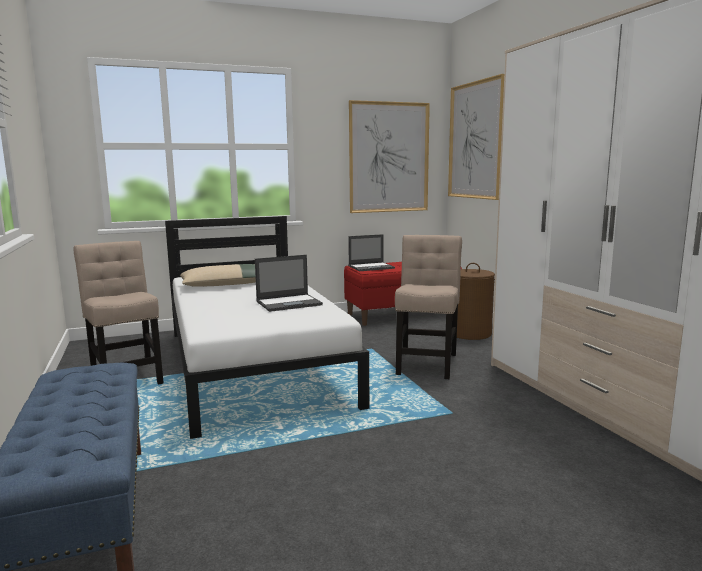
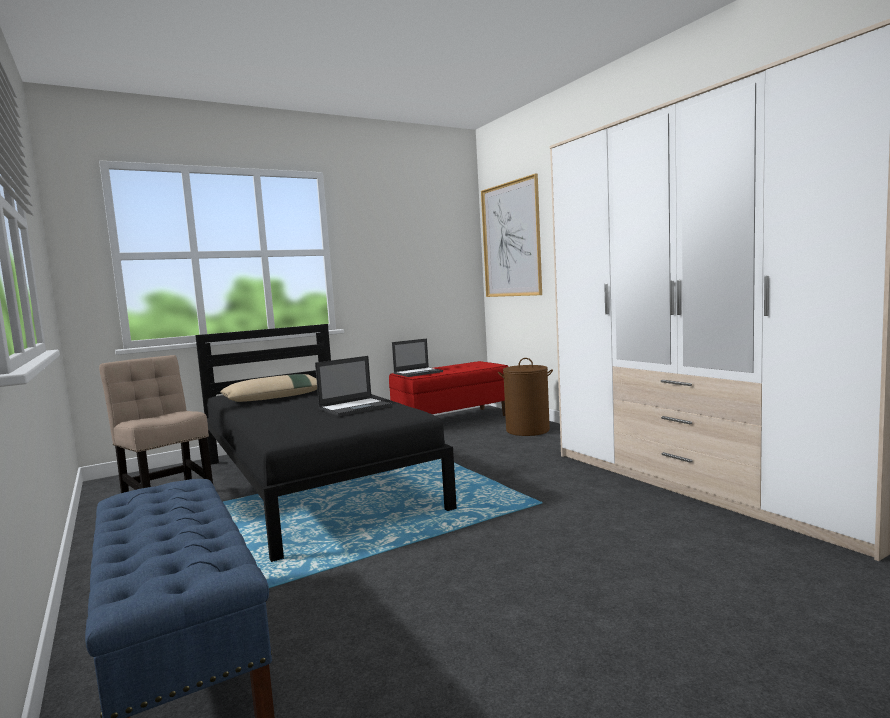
camera: 10 degrees left, 5 degrees down
white bed [165,216,369,439] -> black bed [195,324,457,562]
picture [349,100,430,213] -> none
beige chair [395,235,462,379] -> none

